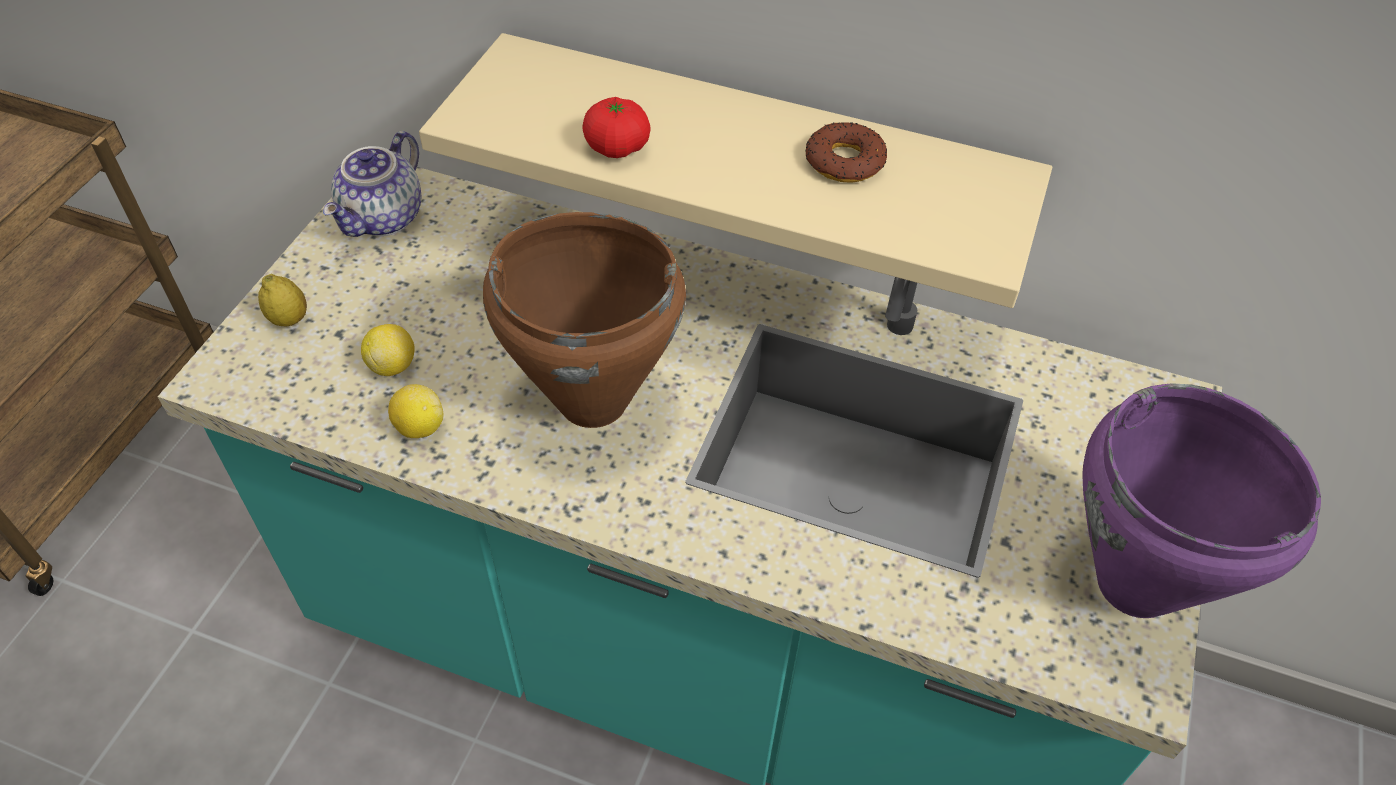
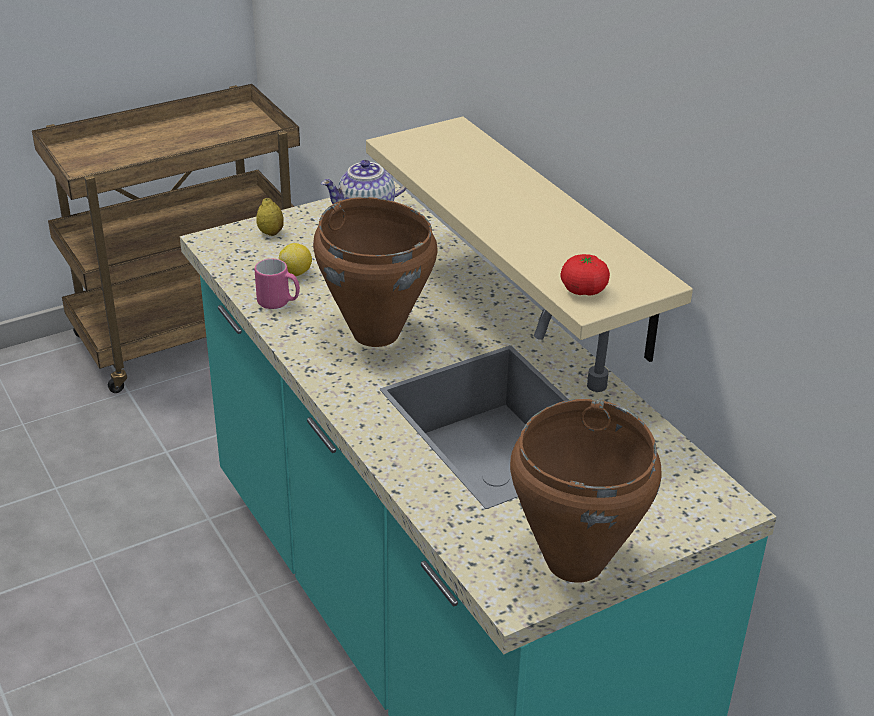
camera: 40 degrees right, 15 degrees down
lemon [388,384,443,438] -> pink mug [255,259,300,309]
tomato [582,97,650,158] -> tomato moved to [561,254,610,296]
donut [805,122,887,183] -> none
purple cooking pot [1082,383,1321,618] -> brown cooking pot [510,399,661,583]

